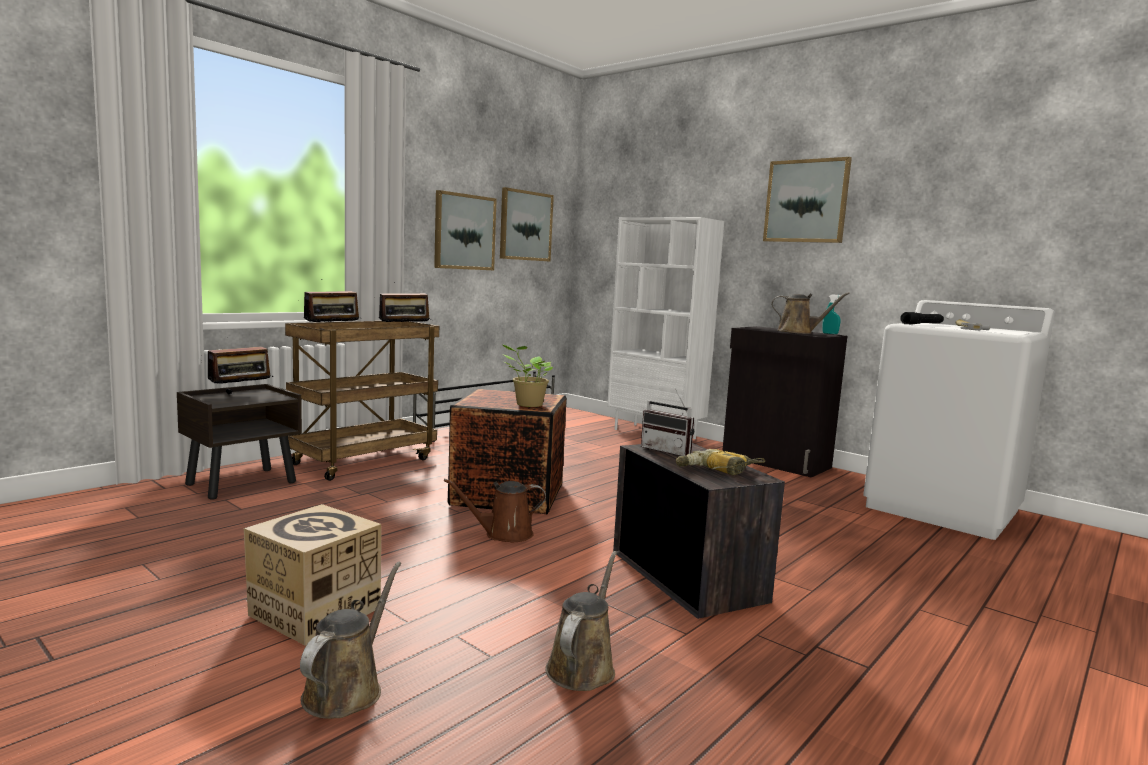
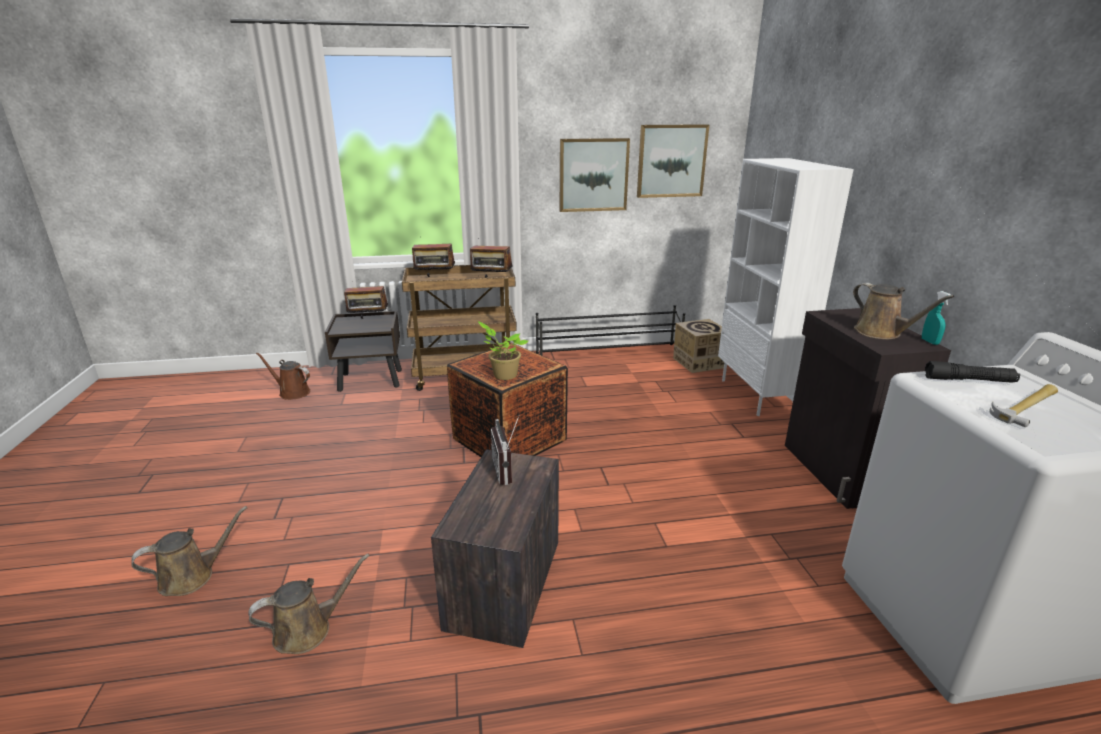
camera: 40 degrees right, 15 degrees up
cardboard box [244,504,381,646] -> cardboard box moved to [673,319,724,373]
brown watering can [444,479,546,542] -> brown watering can moved to [256,352,310,400]
power drill [676,449,765,475] -> none
picture [763,157,852,243] -> none

